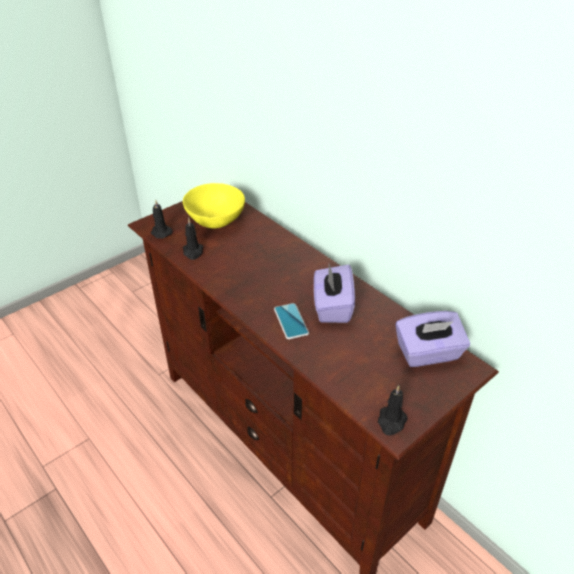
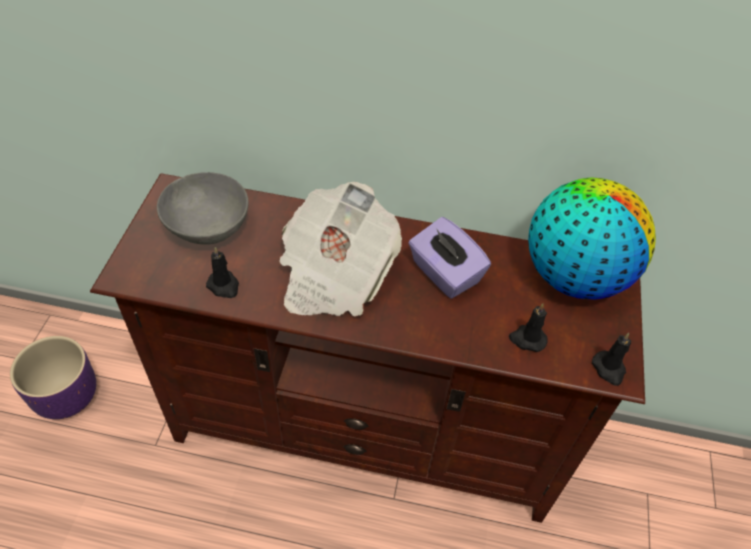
camera: 40 degrees left, 10 degrees up
black candle [151,200,173,239] -> black candle moved to [509,303,547,352]
yellow bowl [183,183,245,228] -> grey bowl [157,172,249,245]
phone [274,303,309,339] -> none
purple tissue box [395,311,470,367] -> globe [528,177,656,299]
none -> purple planter [10,336,96,419]
none -> newspaper [279,182,402,316]

